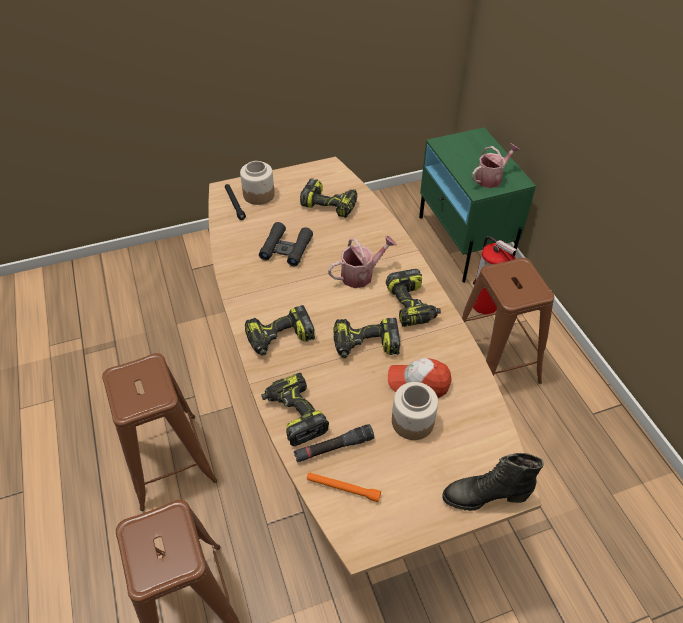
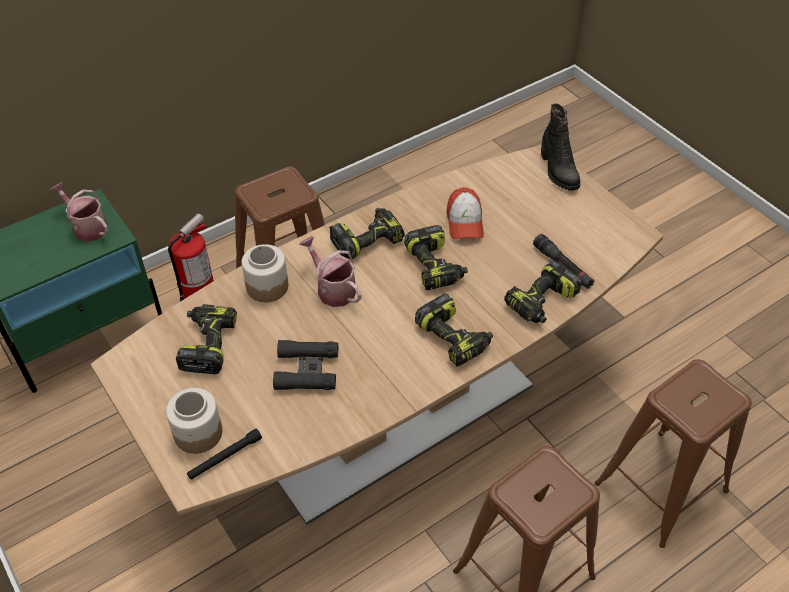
camera: 105 degrees left, 0 degrees up
orange flashlight [307,472,381,502] -> none
jar [392,382,438,440] -> jar moved to [242,244,288,302]

